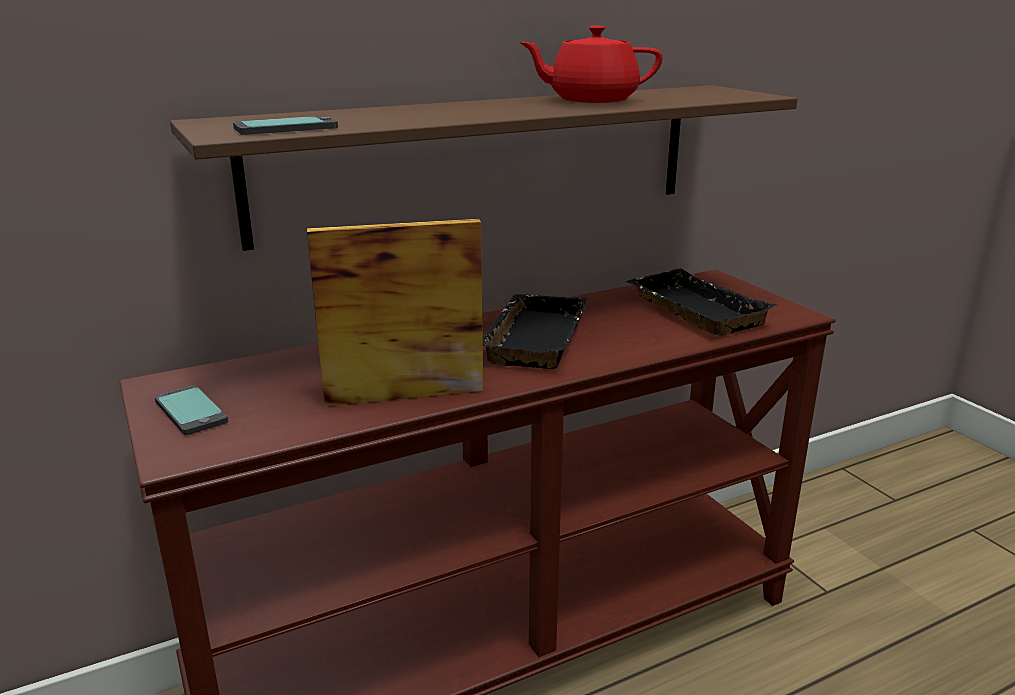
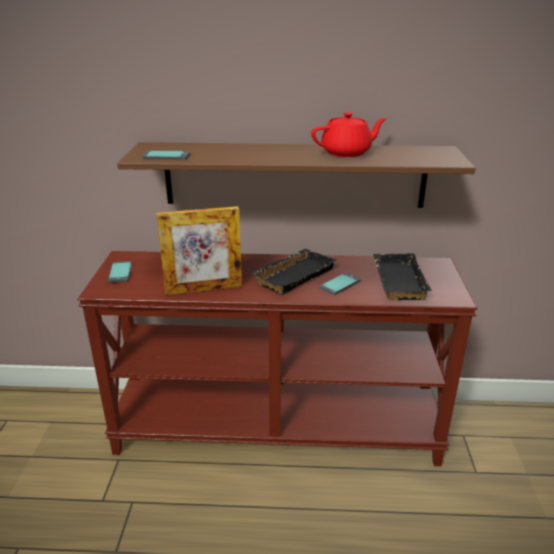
camera: 30 degrees right, 5 degrees up
picture frame [307,219,483,407] -> picture frame turned 150 degrees clockwise [156,206,242,295]
red teapot [519,25,663,103] -> red teapot turned 135 degrees clockwise [311,112,387,157]
none -> phone [320,273,361,295]

